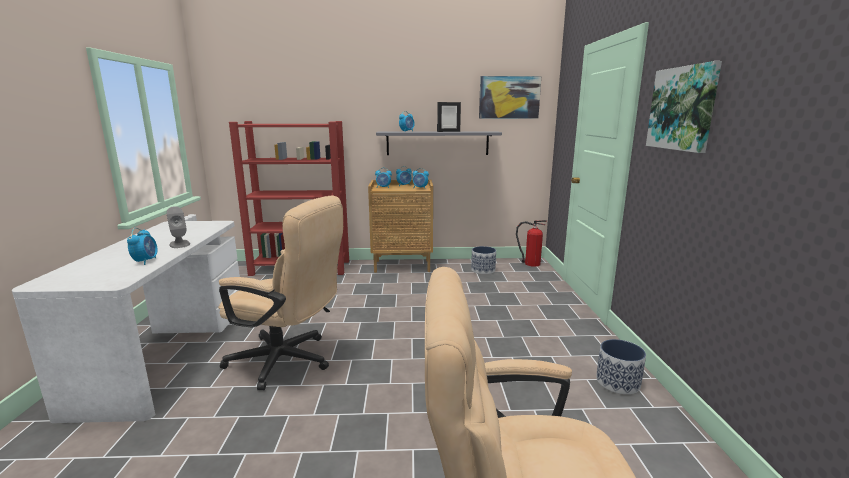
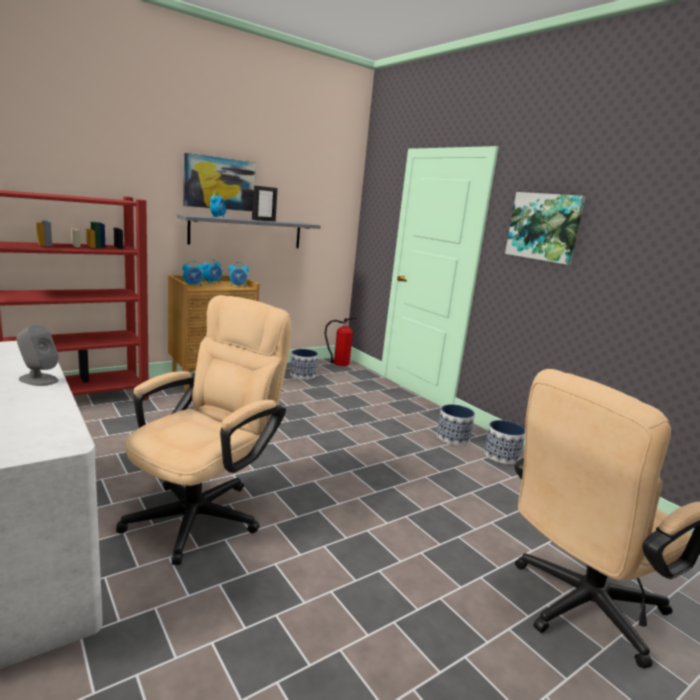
camera: 35 degrees left, 0 degrees up
alarm clock [127,228,158,265] -> none
beige office chair [218,196,343,390] -> beige office chair turned 45 degrees counterclockwise [116,295,291,565]
picture [479,76,541,118] -> picture moved to [183,153,256,211]
none -> planter [437,404,475,445]

